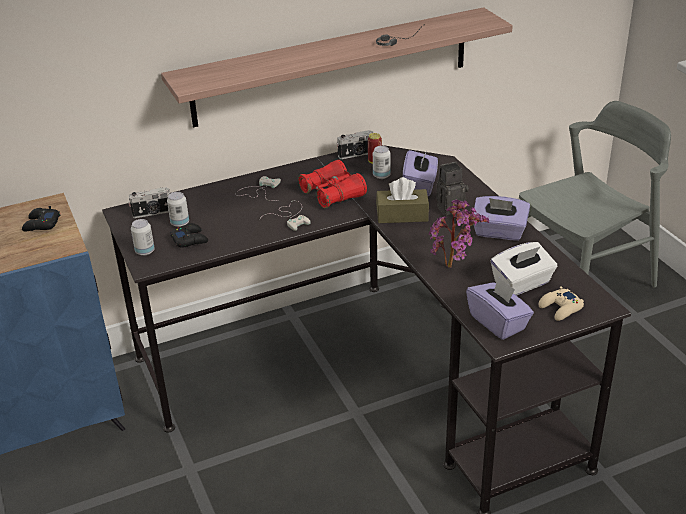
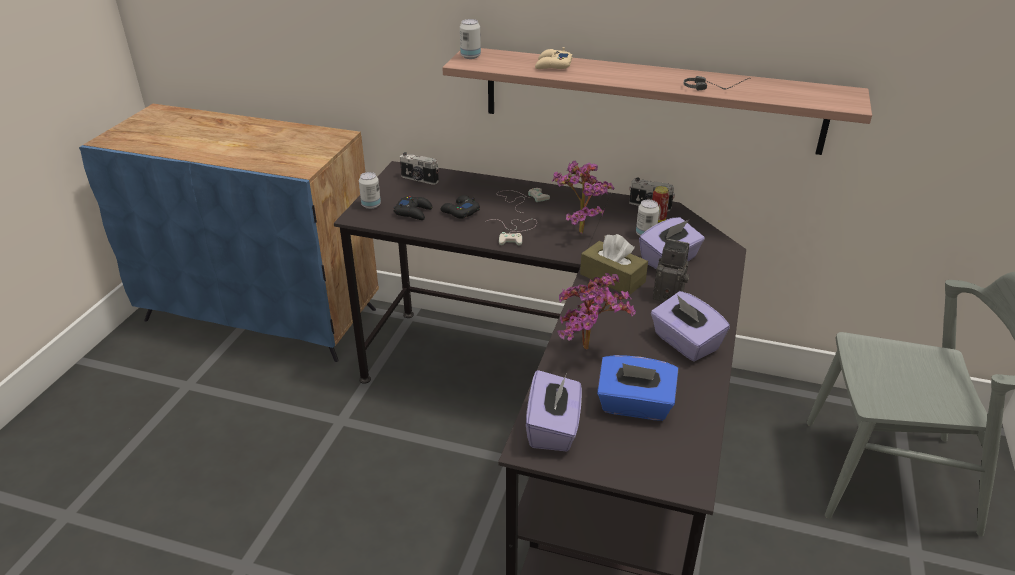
camera: 40 degrees right, 0 degrees up
black game controller [22,206,60,231] -> black game controller moved to [440,195,480,219]
can [167,192,189,227] -> can moved to [460,19,481,59]
red binoculars [298,160,367,208] -> potted plant [552,160,615,234]
white tissue box [491,242,557,295] -> blue tissue box [597,355,678,421]
beige game controller [538,286,584,321] -> beige game controller moved to [535,47,572,69]

